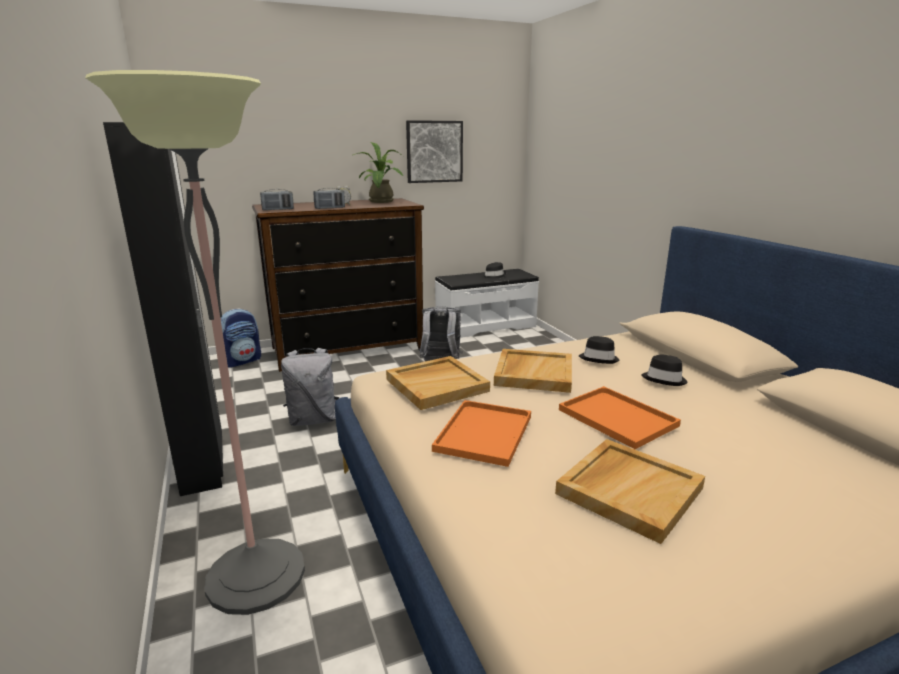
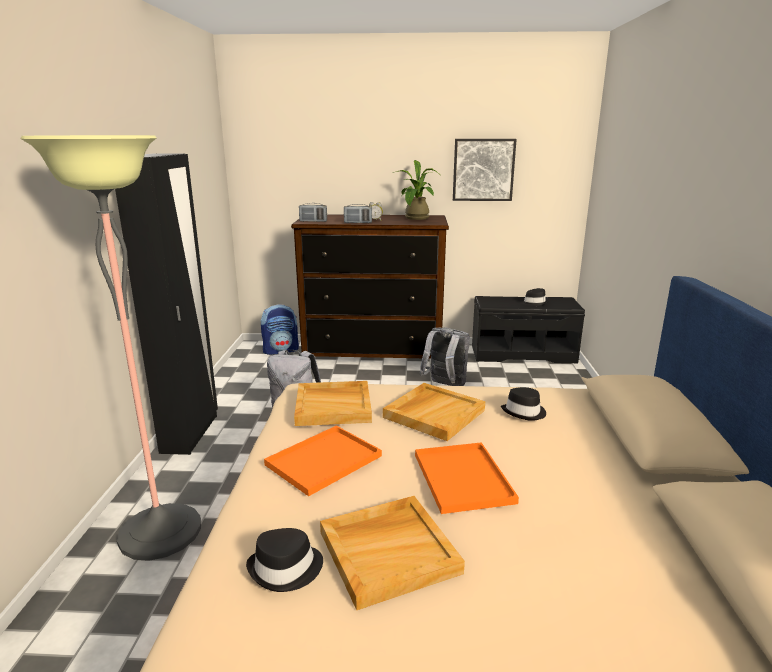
camera: 25 degrees right, 0 degrees up
white bench [435,269,539,338] -> black bench [472,296,585,364]
black hat [642,355,688,386] -> black hat moved to [246,528,323,592]

